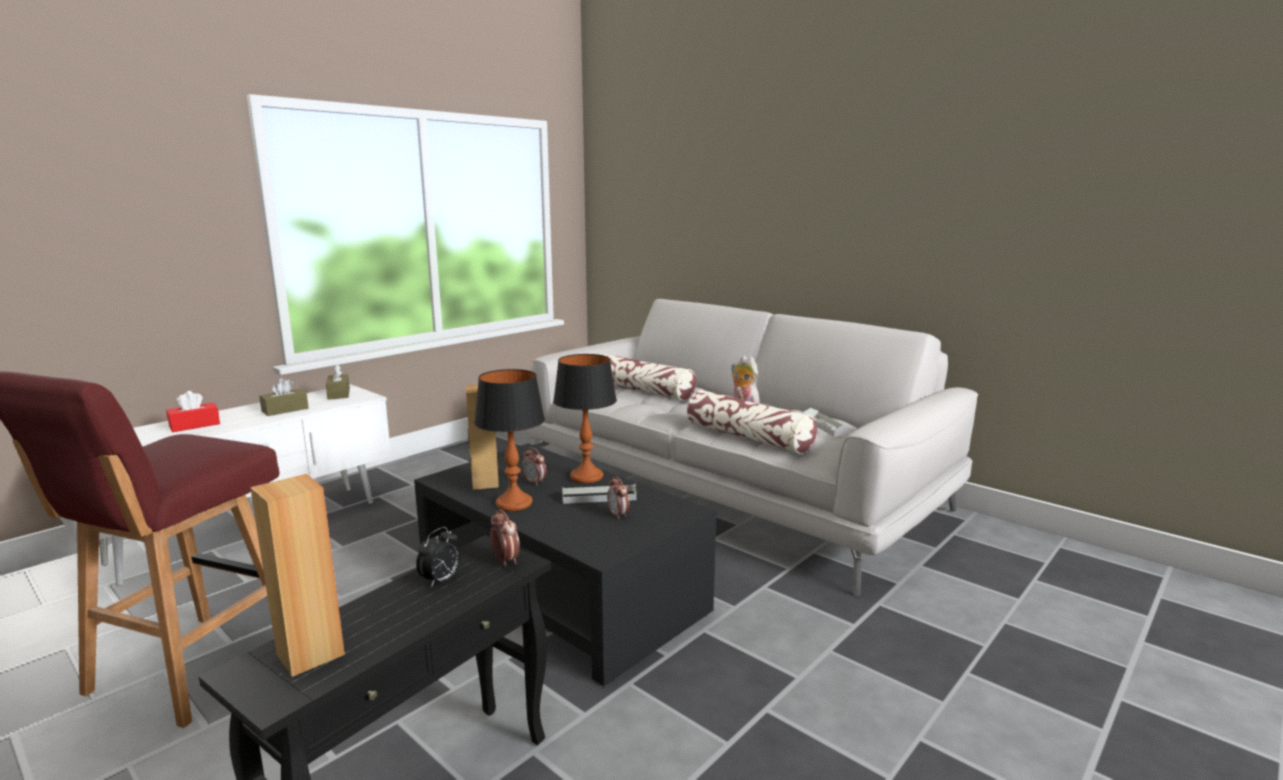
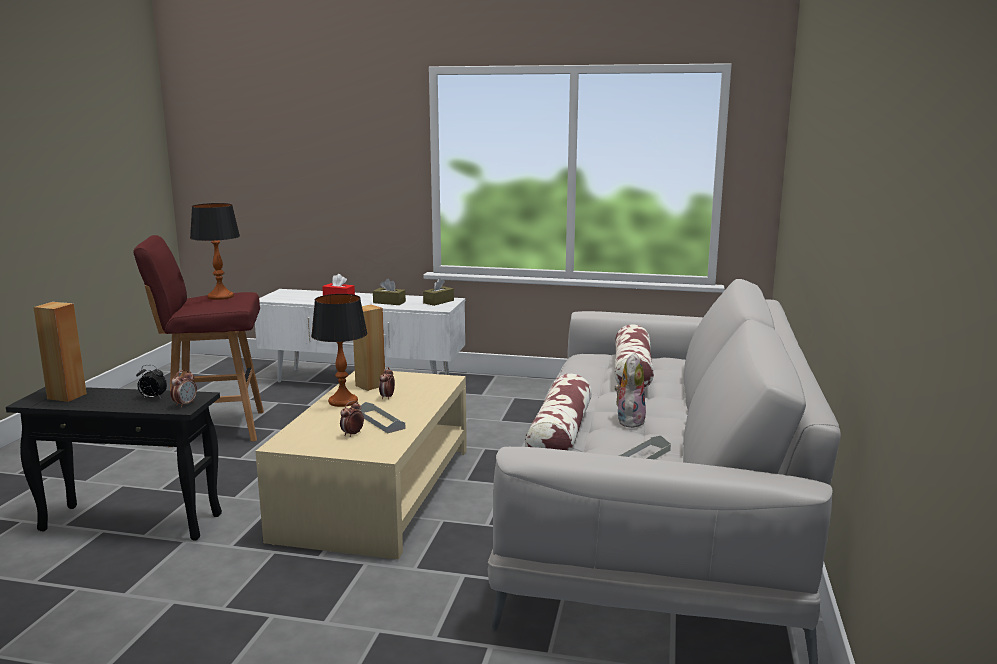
camera: 60 degrees right, 0 degrees up
black coffee table [414,443,716,686] -> beige coffee table [255,371,467,560]
table lamp [553,354,617,483] -> table lamp moved to [190,203,240,300]

